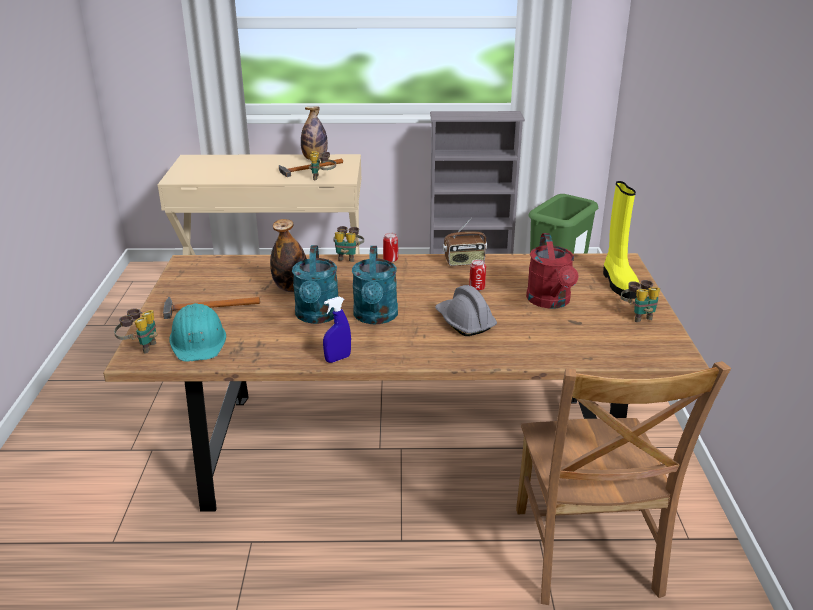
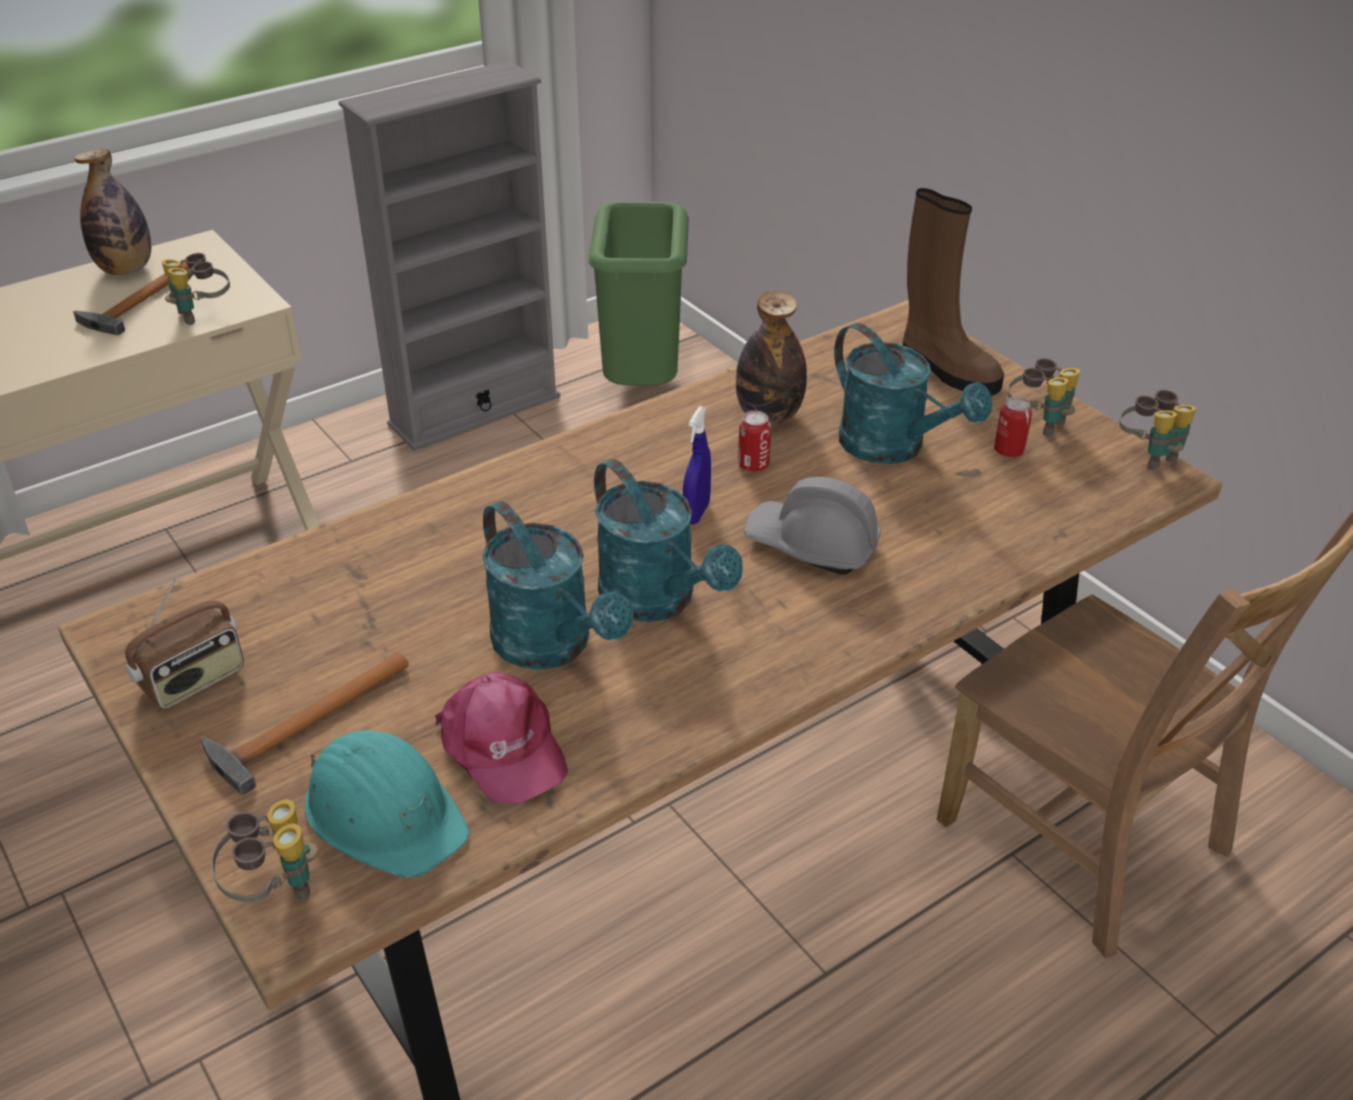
camera: 35 degrees left, 10 degrees up
bottle [270,219,307,292] -> bottle moved to [736,291,807,425]
blue spray bottle [323,297,351,363] -> blue spray bottle moved to [683,406,711,524]
binoculars [333,226,364,262] -> binoculars moved to [1119,390,1196,470]
can [383,233,398,262] -> can moved to [994,397,1032,457]
radio [443,218,487,266] -> radio moved to [125,578,244,709]
red watering can [526,233,579,309] -> turquoise watering can [834,323,992,464]
yellow boot [603,181,641,299] -> brown boot [903,188,1004,395]
none -> pink cap [435,672,568,804]

